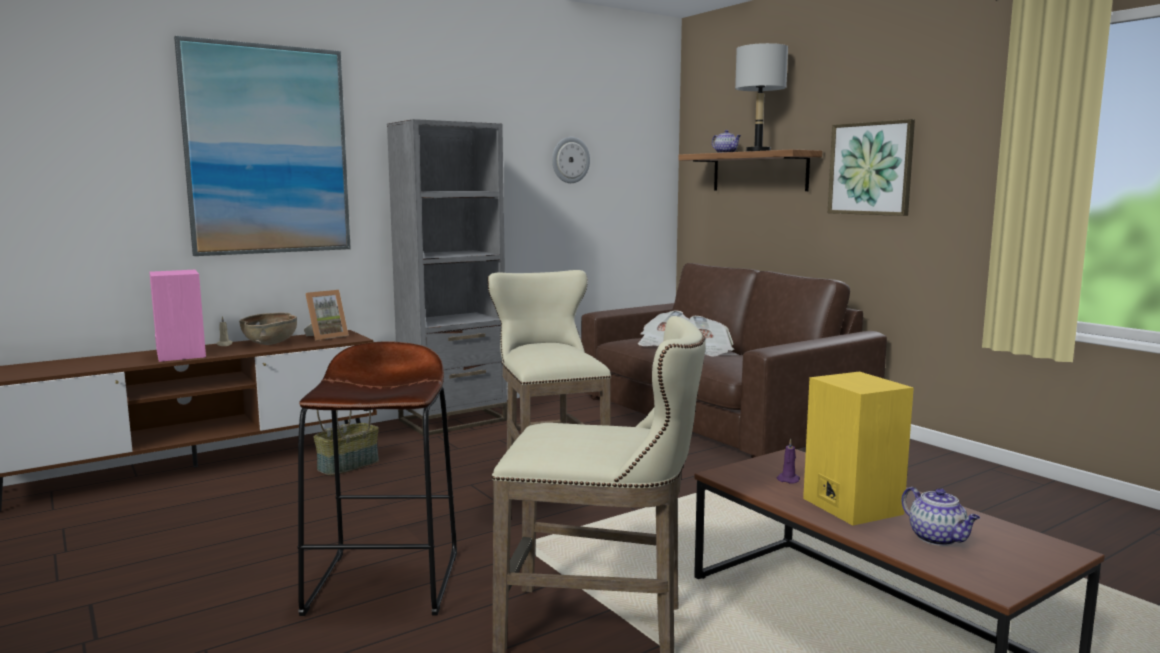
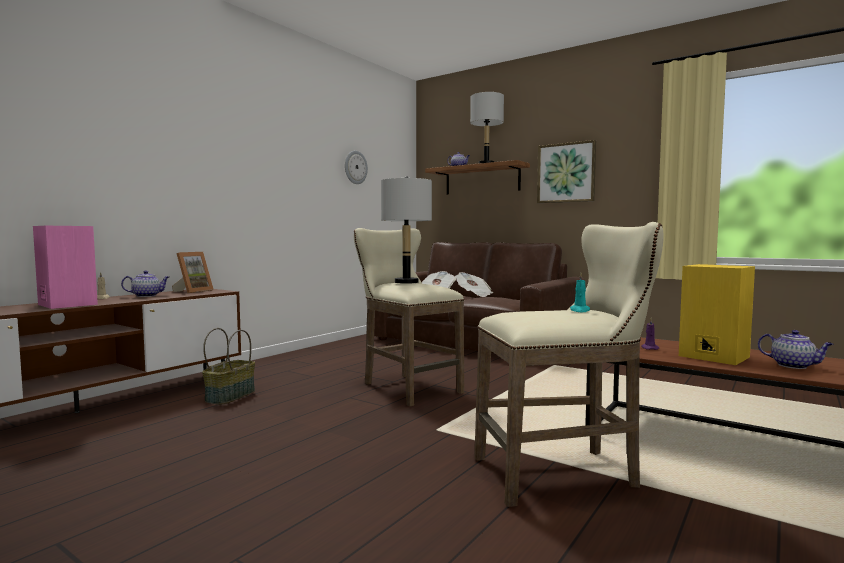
camera: 20 degrees left, 5 degrees down
picture [174,36,351,256] -> none
brown bowl [239,313,297,345] -> teapot [121,271,169,297]
brown stool [297,341,457,616] -> none
grey bookcase [387,119,507,435] -> none
none -> grey table lamp [381,176,432,284]
none -> turquoise candle [570,273,590,312]

